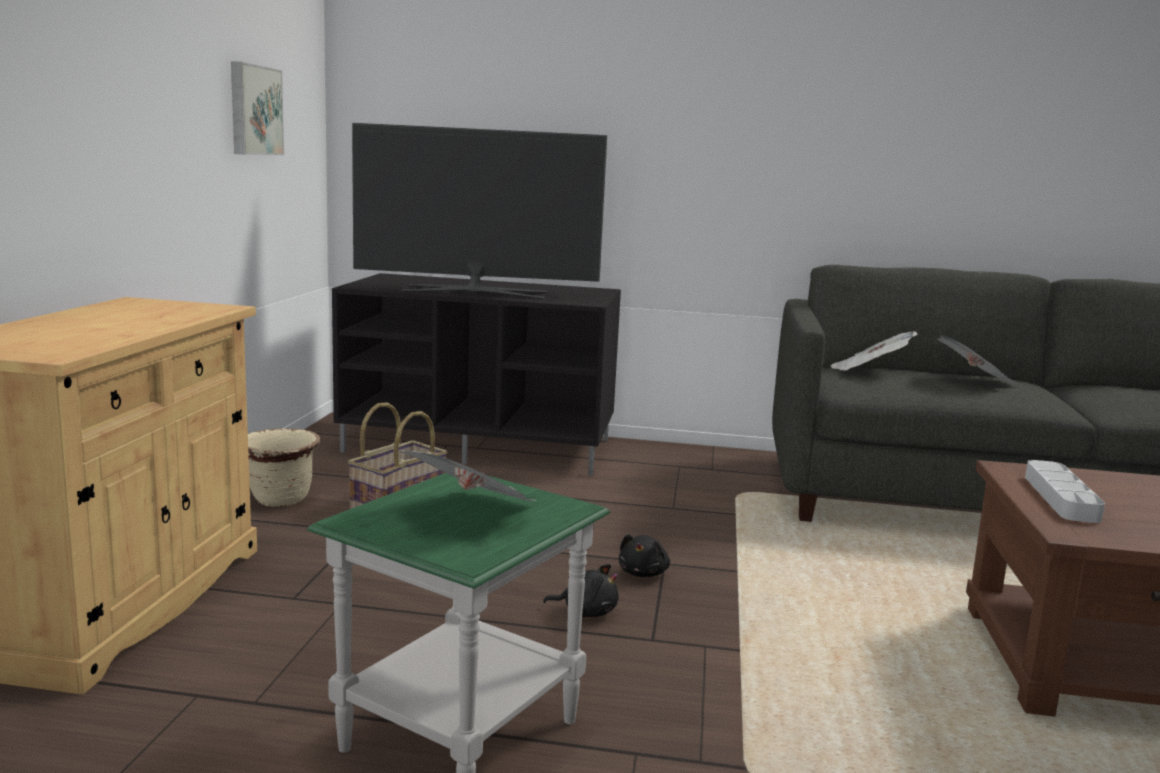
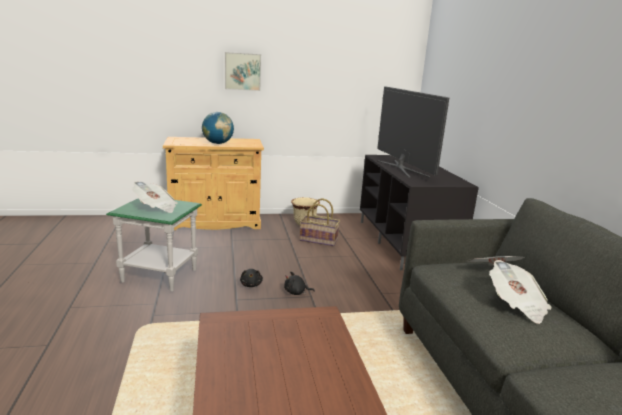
camera: 70 degrees right, 5 degrees up
picture [231,61,284,155] -> picture moved to [225,52,261,91]
grey tray [1025,460,1105,523] -> none
none -> globe [202,112,234,144]

